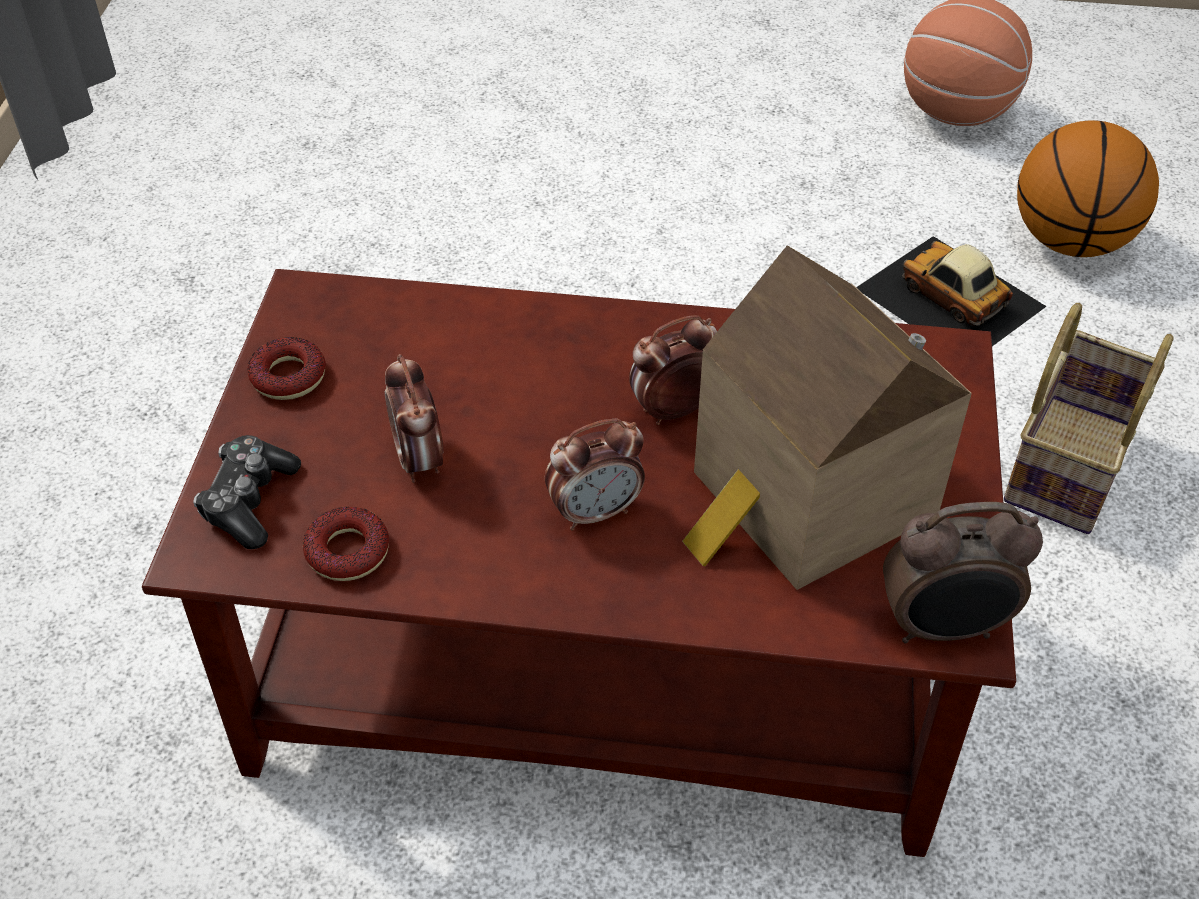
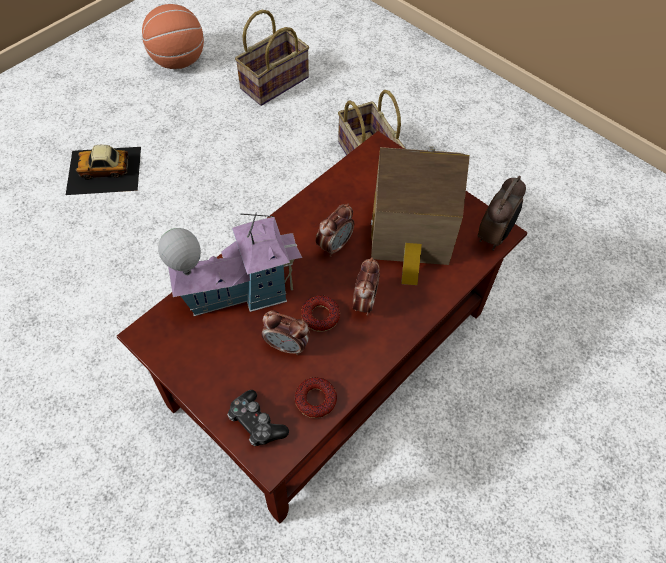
camera: 55 degrees left, 10 degrees up
donut [248,337,326,400] -> donut moved to [301,295,340,332]
alarm clock [629,315,717,425] -> alarm clock turned 150 degrees counterclockwise [316,204,354,257]
toy car [856,236,1047,346] -> toy car moved to [66,145,141,195]
basketball [1017,120,1159,257] -> basket [235,10,309,106]
none -> toy house [158,213,302,316]

